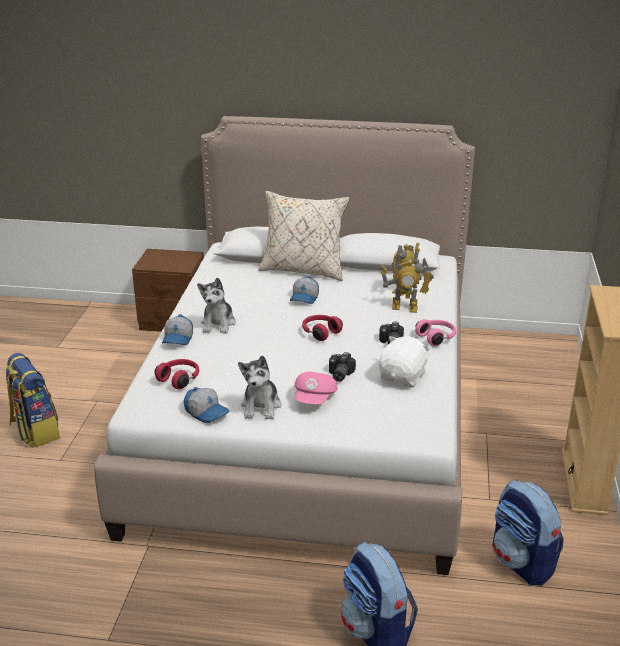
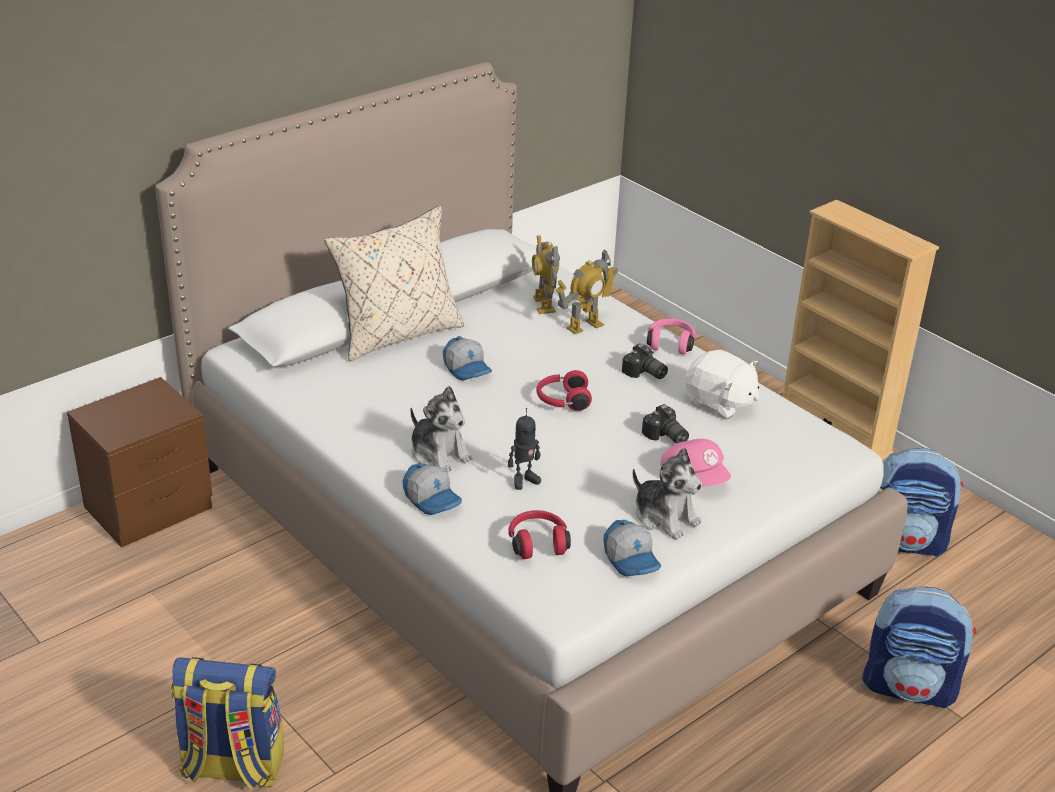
camera: 50 degrees left, 5 degrees up
cap [184,387,229,423] -> cap turned 75 degrees clockwise [604,520,661,576]
white plush toy [379,336,432,387] -> white plush toy turned 150 degrees clockwise [685,350,759,420]
none -> toy robot [508,408,541,490]

